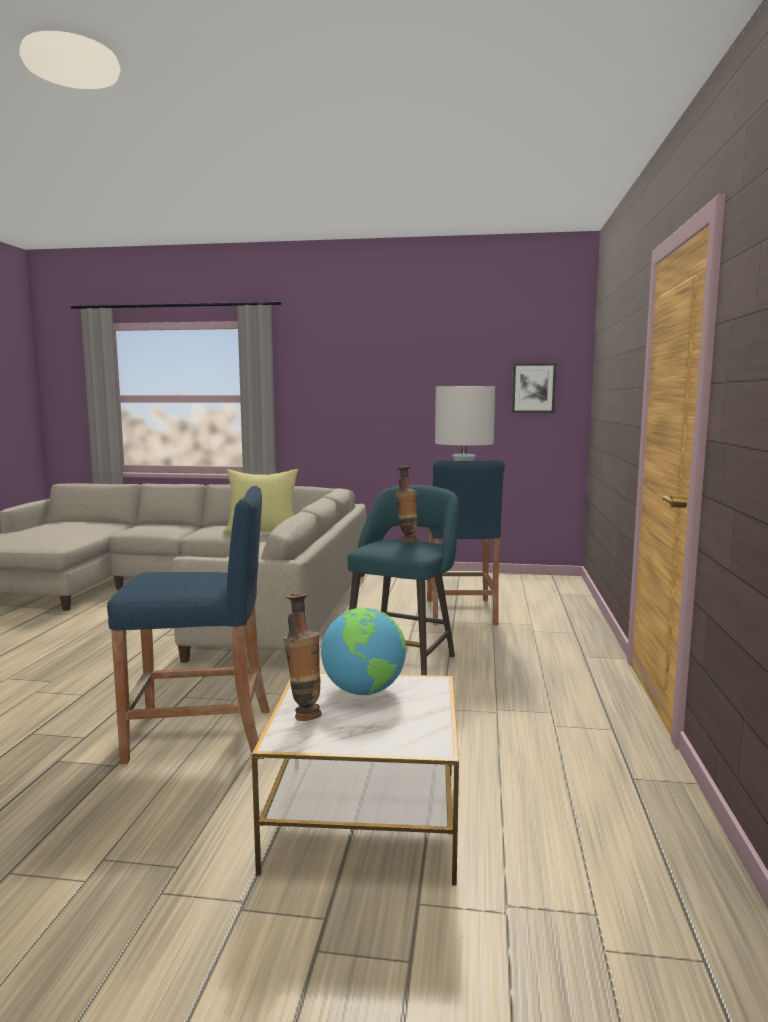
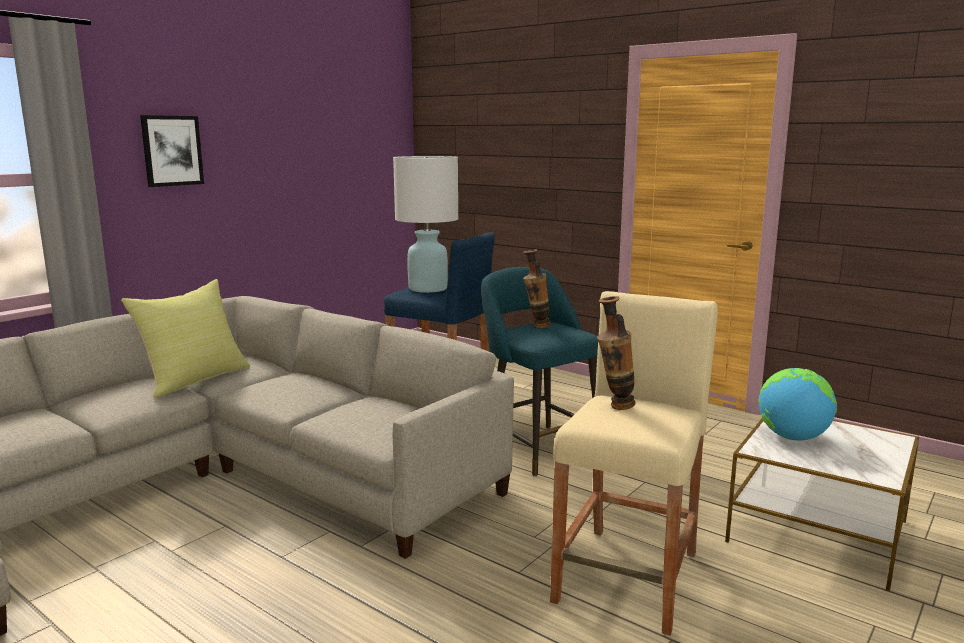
camera: 60 degrees left, 5 degrees up
blue stool [107,486,270,764] -> beige stool [550,291,718,636]
vase [283,594,322,721] -> vase moved to [597,296,635,410]
picture [512,363,556,413] -> picture moved to [140,115,204,187]

